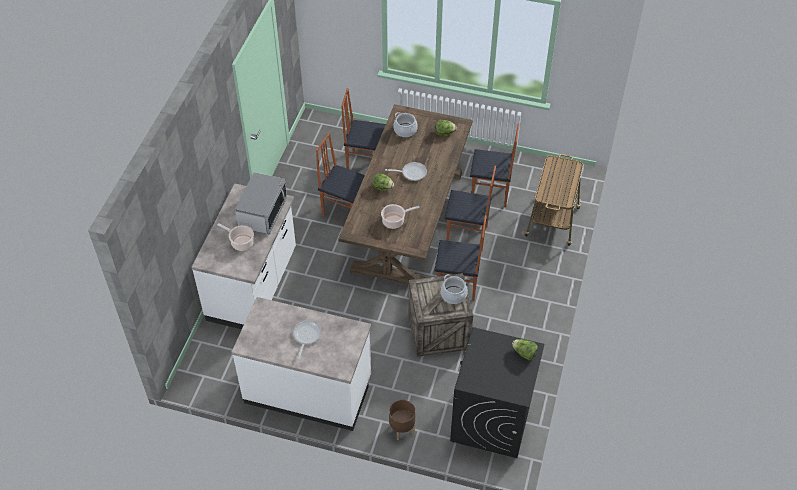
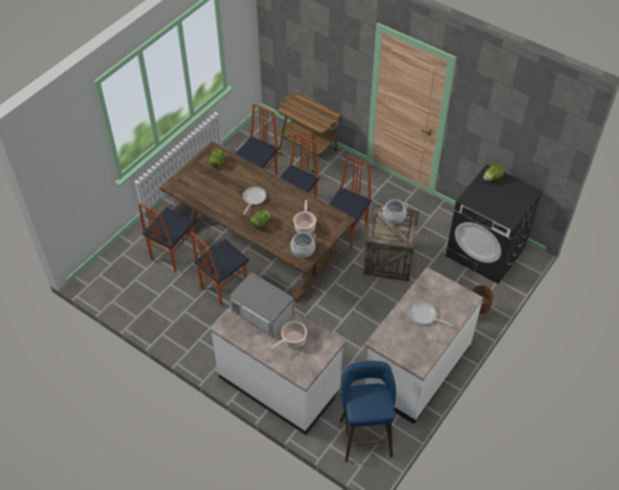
camera: 70 degrees left, 0 degrees up
cooking pot [393,112,418,137] -> cooking pot moved to [290,232,316,258]
none -> blue stool [340,361,396,462]

